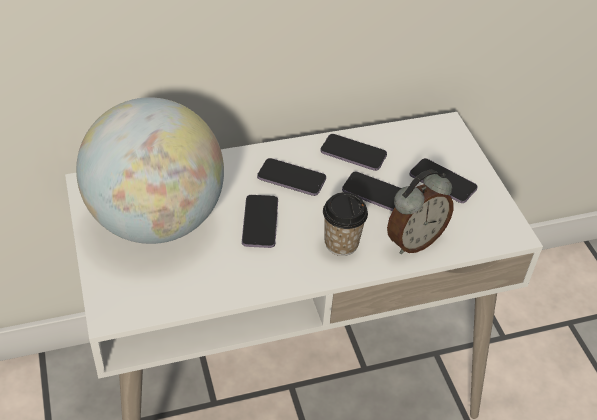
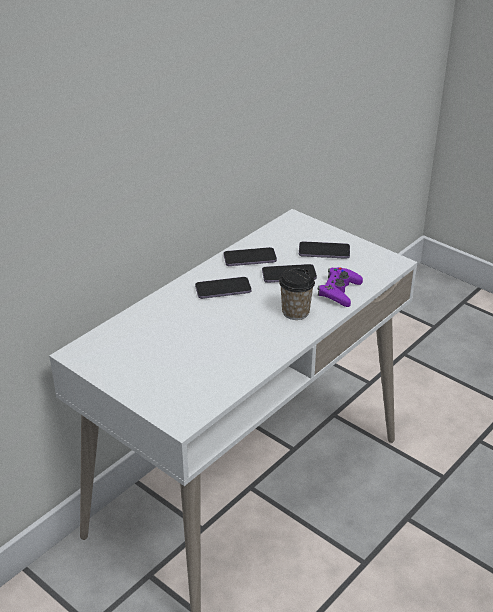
camera: 30 degrees left, 10 degrees down
globe [76,97,224,244] -> none
phone [242,195,278,248] -> none
alarm clock [387,170,453,254] -> purple game controller [318,267,363,307]

